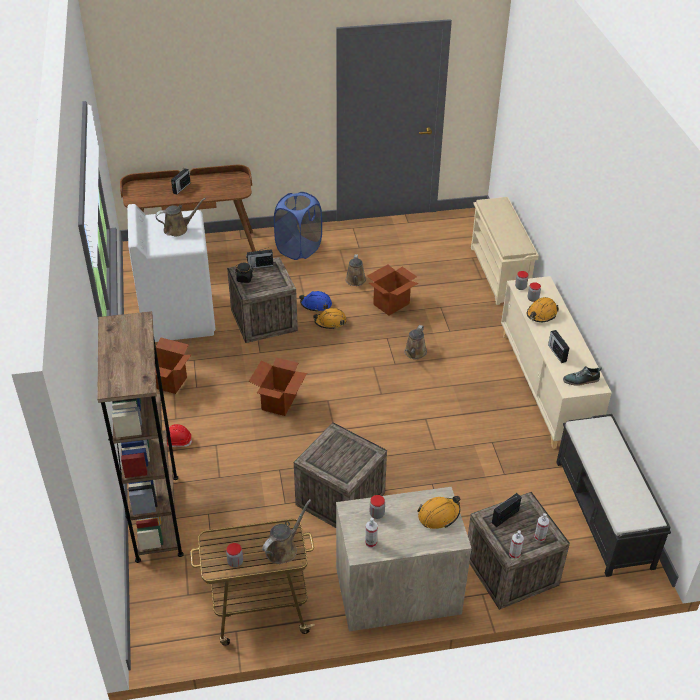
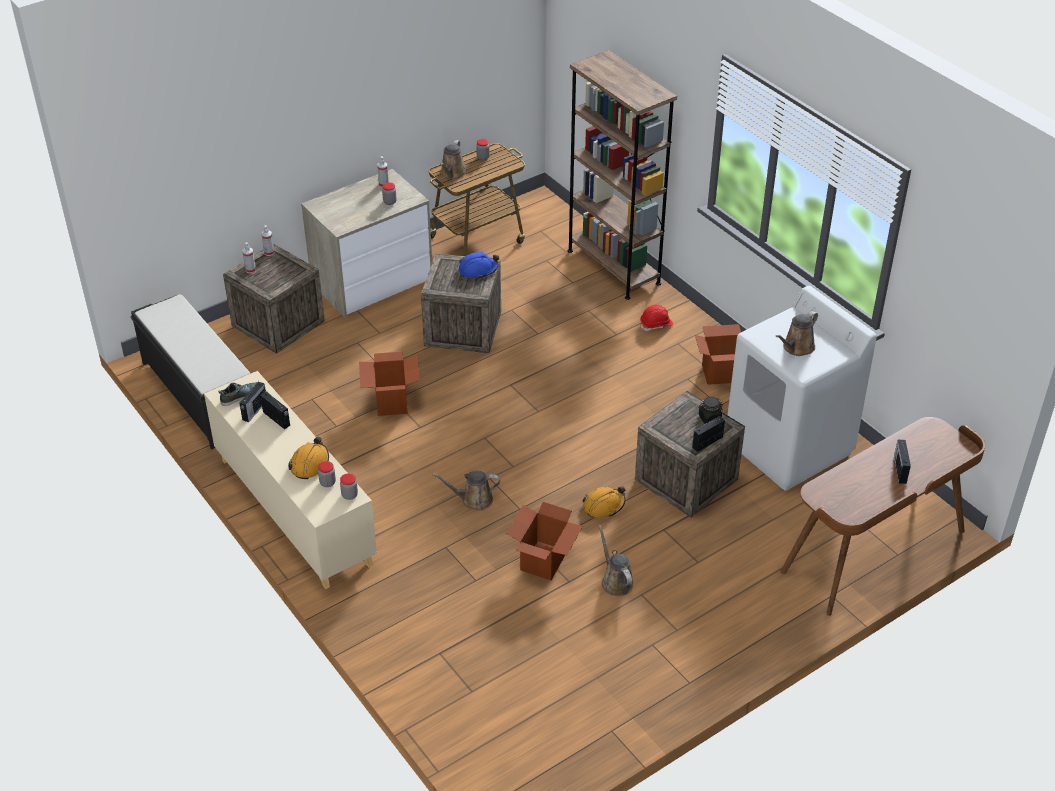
camera: 155 degrees right, 0 degrees up
cardboard box [249,357,307,416] -> cardboard box moved to [359,352,420,416]
blue laundry basket [274,192,322,260] -> none
blue hard hat [299,291,332,312] -> blue hard hat moved to [459,252,499,279]
brown watering can [404,325,427,359] -> brown watering can turned 90 degrees counterclockwise [432,471,500,510]
orange hard hat [418,496,460,529] -> none
beige shoe rack [471,197,539,305] -> none
radio [492,493,522,527] -> radio moved to [240,381,266,422]

